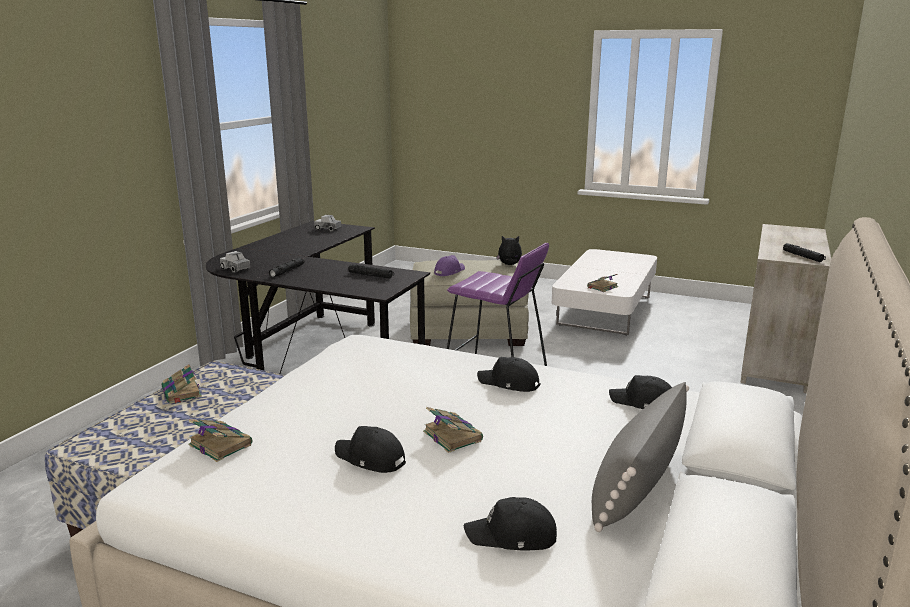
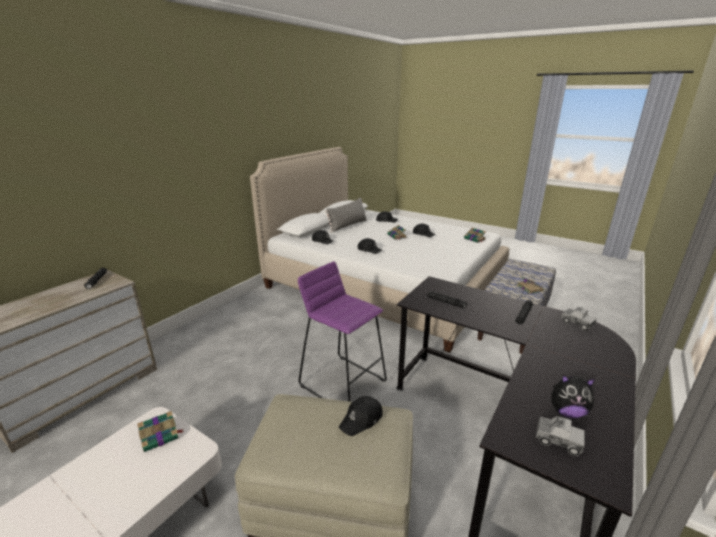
camera: 170 degrees left, 5 degrees up
purple cap [434,255,465,276] -> black cap [339,396,383,436]
plush toy [497,236,522,265] -> plush toy moved to [551,375,595,418]

